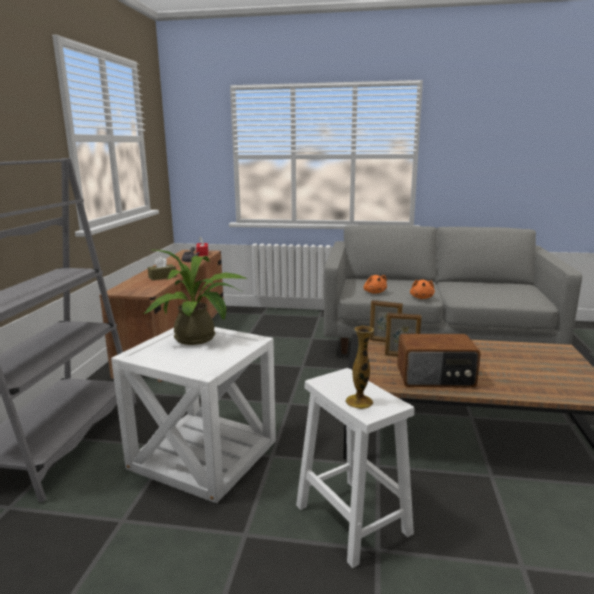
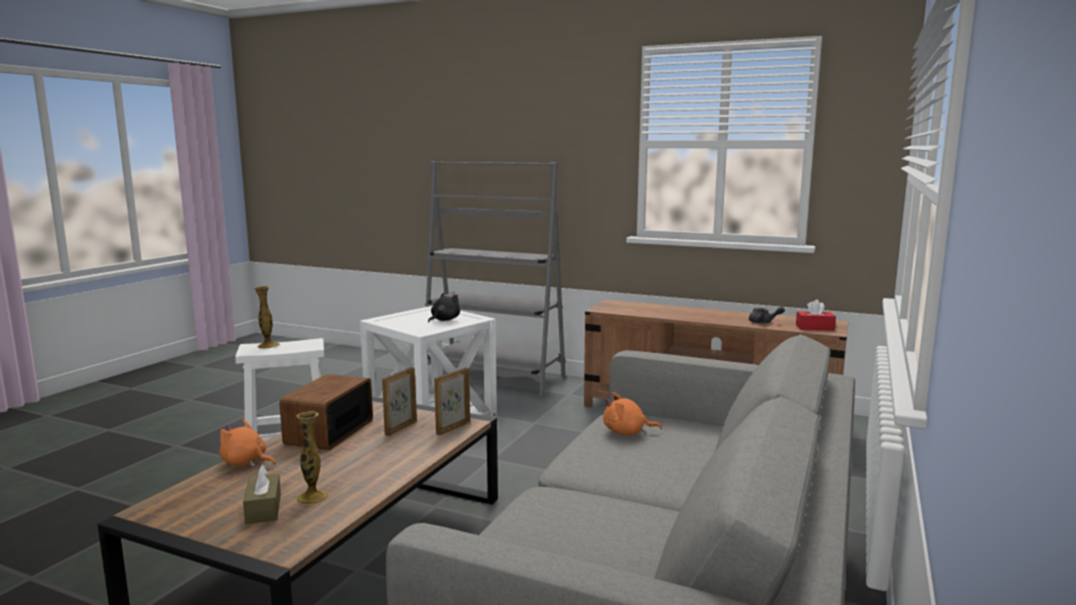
camera: 105 degrees right, 5 degrees down
potted plant [143,249,247,345] -> black plush toy [428,293,460,323]
brown tissue box [148,256,177,281] -> brown tissue box moved to [243,465,281,524]
orange plush toy [410,280,435,299] -> orange plush toy moved to [219,419,275,467]
none -> vase [296,411,328,505]

